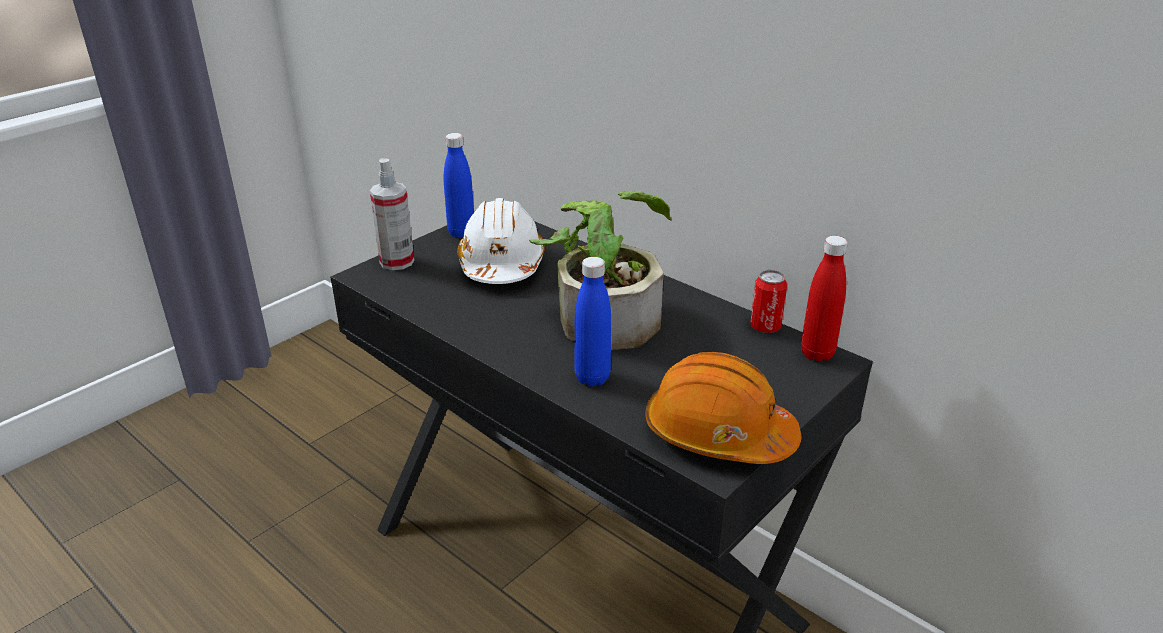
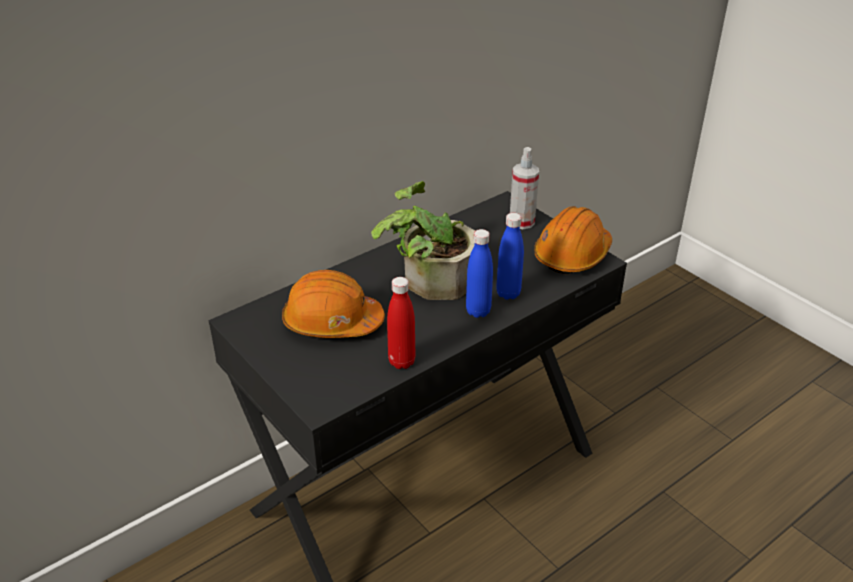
camera: 80 degrees left, 5 degrees up
spray bottle [370,158,414,270] -> spray bottle moved to [510,147,539,229]
blue bottle [444,133,474,238] -> blue bottle moved to [466,229,493,318]
white hard hat [457,198,545,284] -> orange hard hat [282,270,385,338]
can [751,270,787,333] -> none
red bottle [801,236,847,362] -> red bottle moved to [387,277,416,369]

